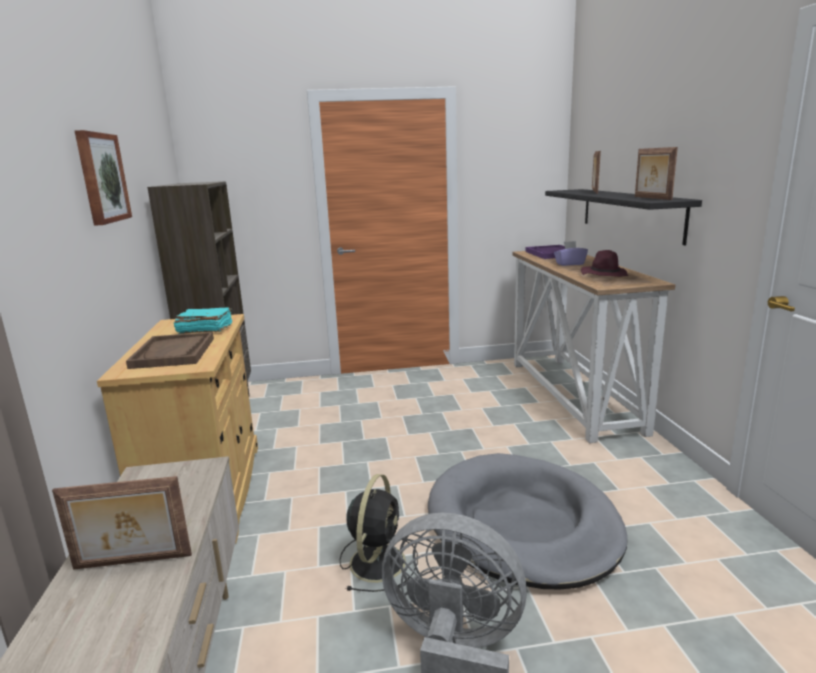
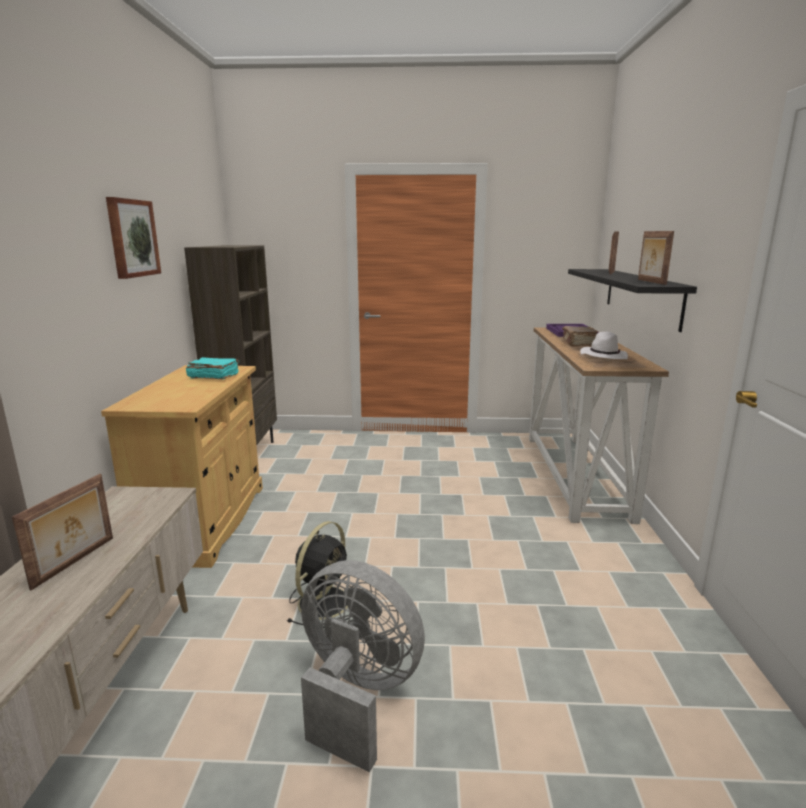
camera: 10 degrees right, 0 degrees up
picture frame [52,476,192,570] -> picture frame turned 75 degrees counterclockwise [12,474,113,590]
brown tray [126,332,214,369] -> none
grey dog bed [428,453,628,589] -> none
purple tissue box [554,241,588,266] -> brown book [562,326,598,347]
purple hat [581,250,628,277] -> white hat [580,332,628,360]

